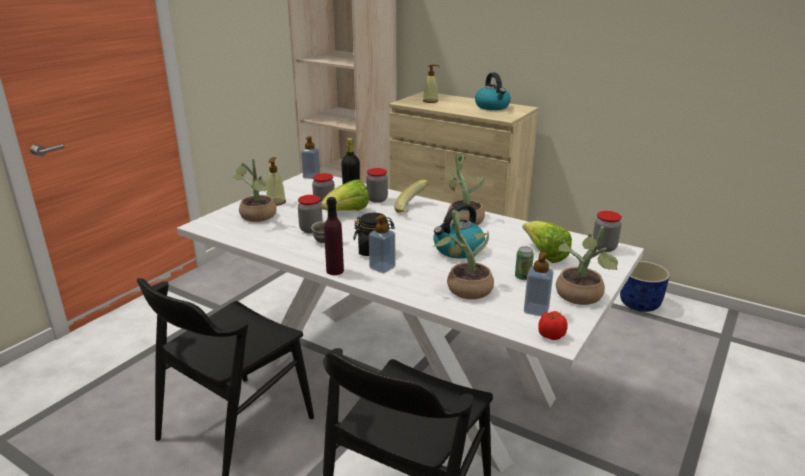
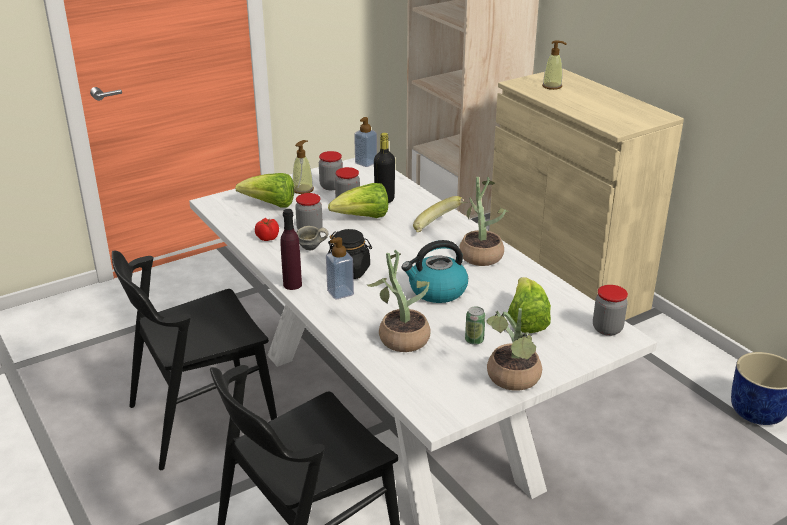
camera: 25 degrees right, 5 degrees up
potted plant [233,158,277,222] -> lettuce [235,173,294,207]
jar [366,168,388,203] -> jar moved to [319,151,343,190]
kettle [475,72,511,110] -> none
soap dispenser [524,252,553,316] -> none
tomato [539,311,568,340] -> tomato moved to [255,218,279,241]

